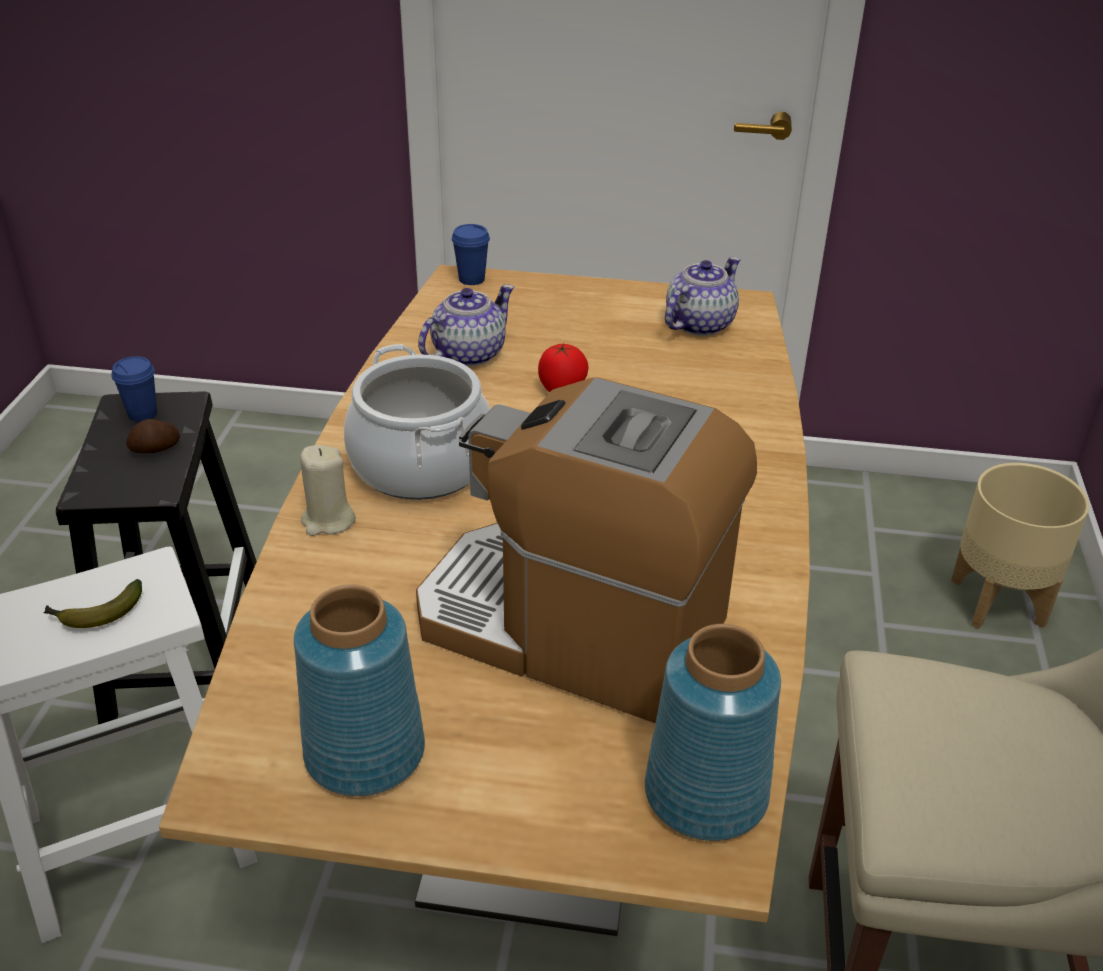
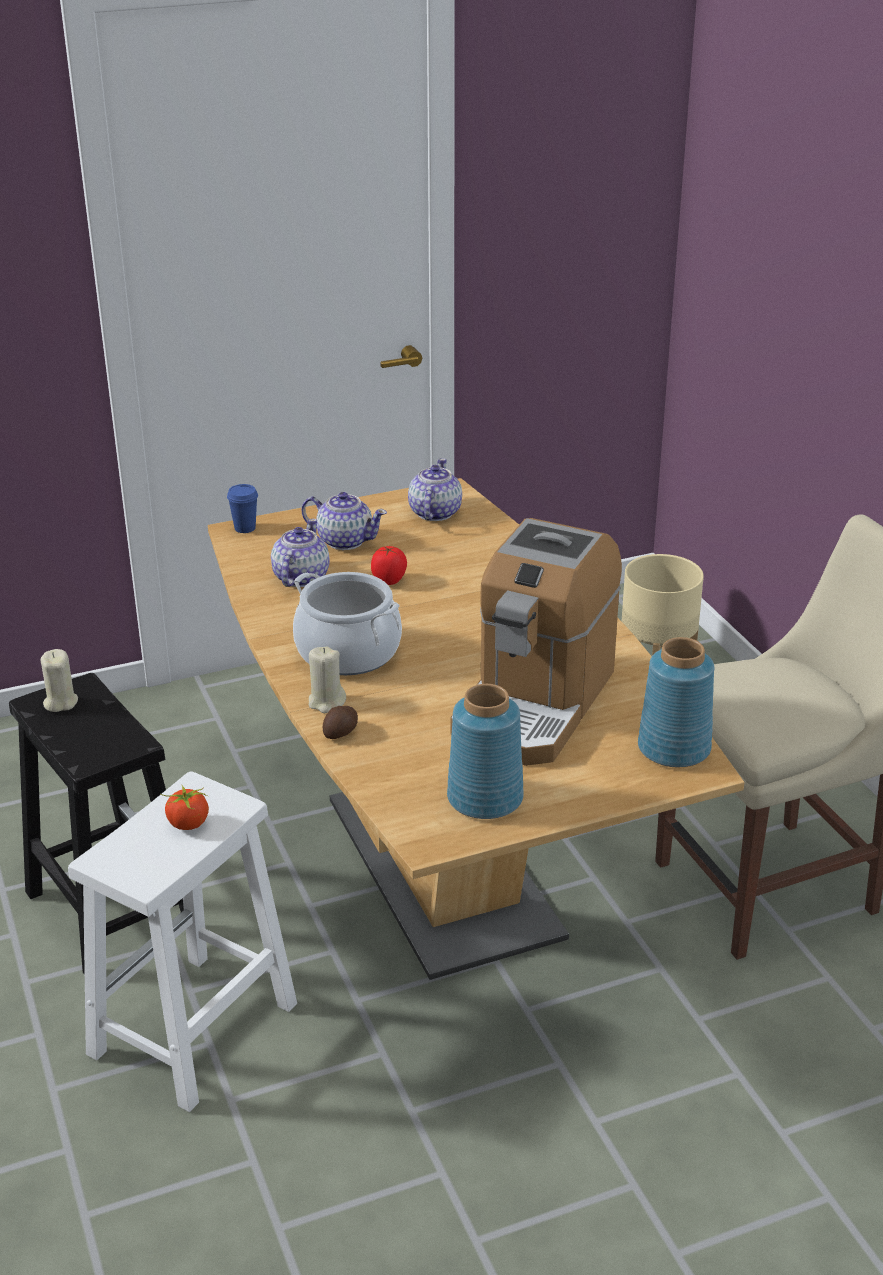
camera: 30 degrees left, 5 degrees down
banana [43,579,142,628] -> tomato [161,785,209,830]
blue cup [111,356,157,422] -> beige candle [40,649,78,712]
potato [126,419,180,453] -> potato moved to [323,706,358,739]
coffee machine [416,377,757,724] -> coffee machine turned 60 degrees counterclockwise [450,518,622,766]
none -> teapot [301,492,387,550]

